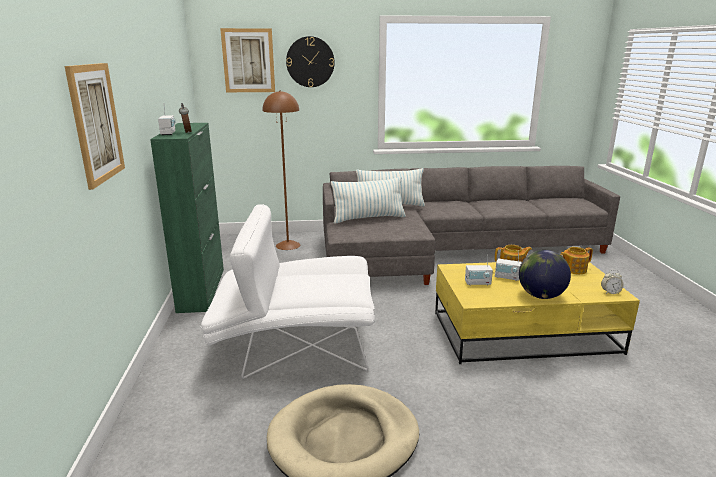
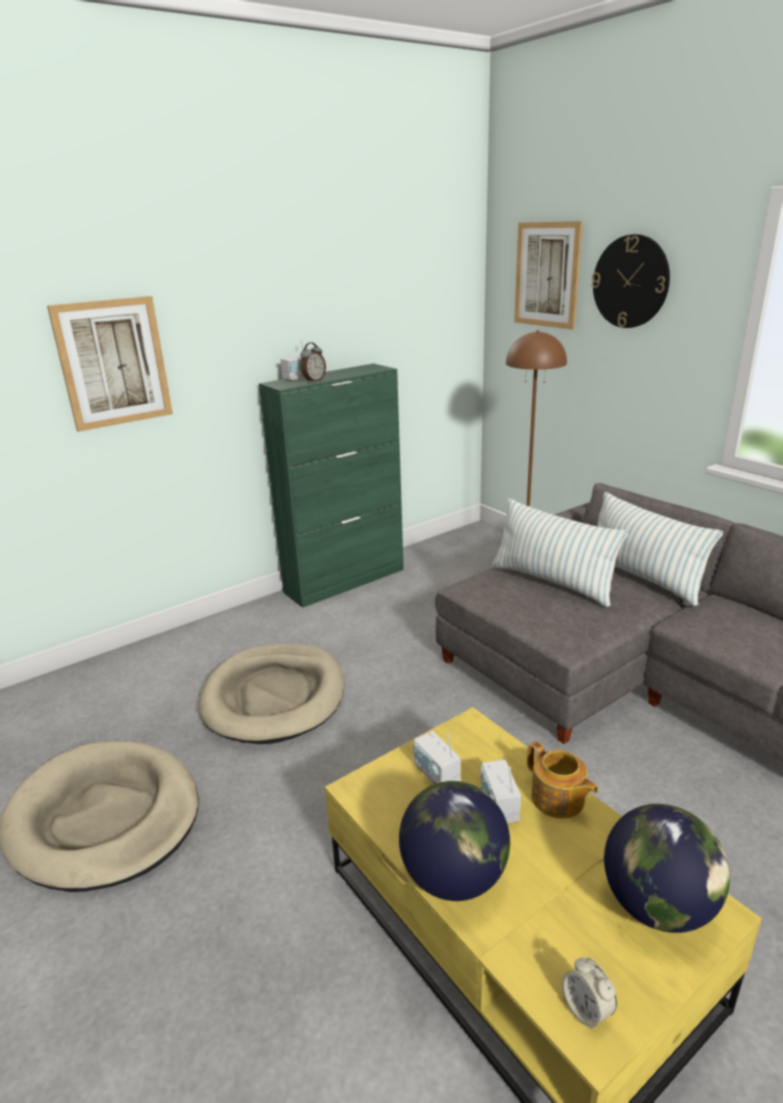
camera: 60 degrees right, 5 degrees up
white armchair [201,204,375,379] -> beige dog bed [199,644,344,744]
teapot [560,247,593,274] -> globe [604,804,730,933]

